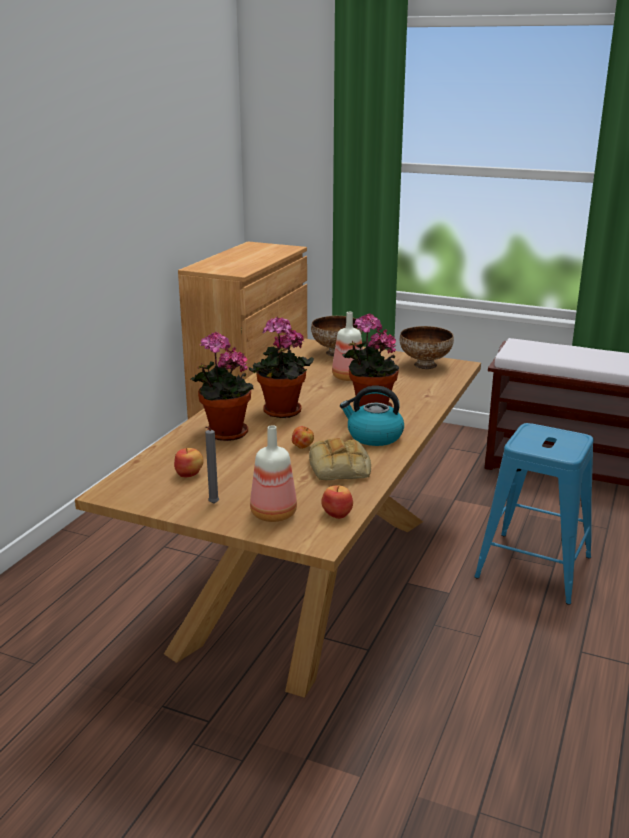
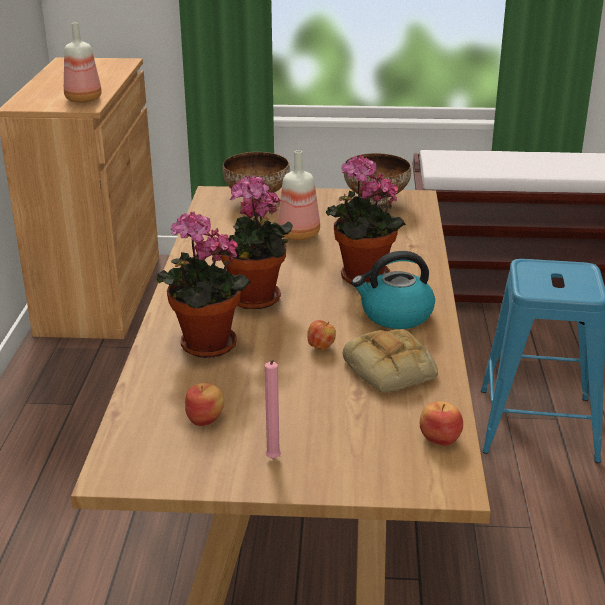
camera: 20 degrees left, 5 degrees up
grey candle [205,427,219,504] -> pink candle [265,360,281,459]
bottle [250,425,297,522] -> bottle moved to [64,22,102,103]

